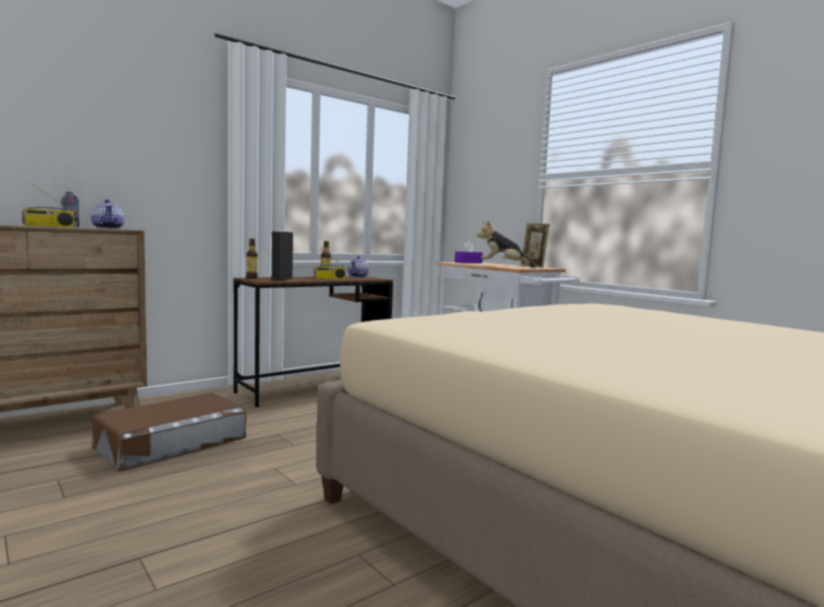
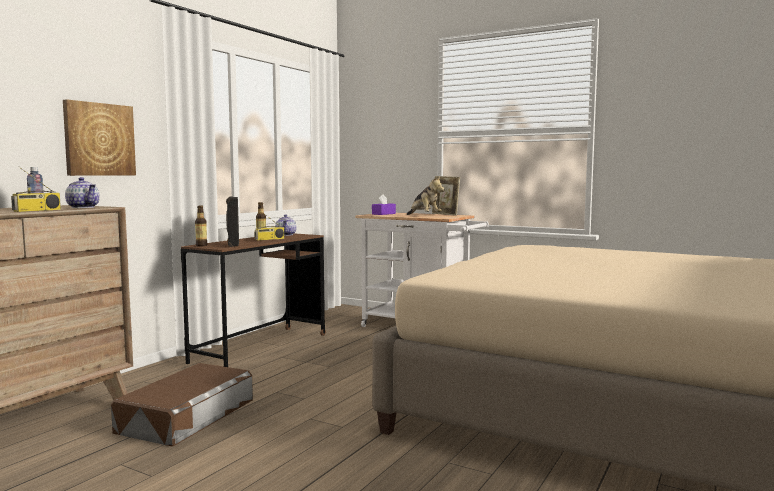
camera: 20 degrees left, 0 degrees up
plush toy [477,220,535,268] -> plush toy turned 120 degrees counterclockwise [407,176,445,215]
none -> picture [63,99,136,176]

